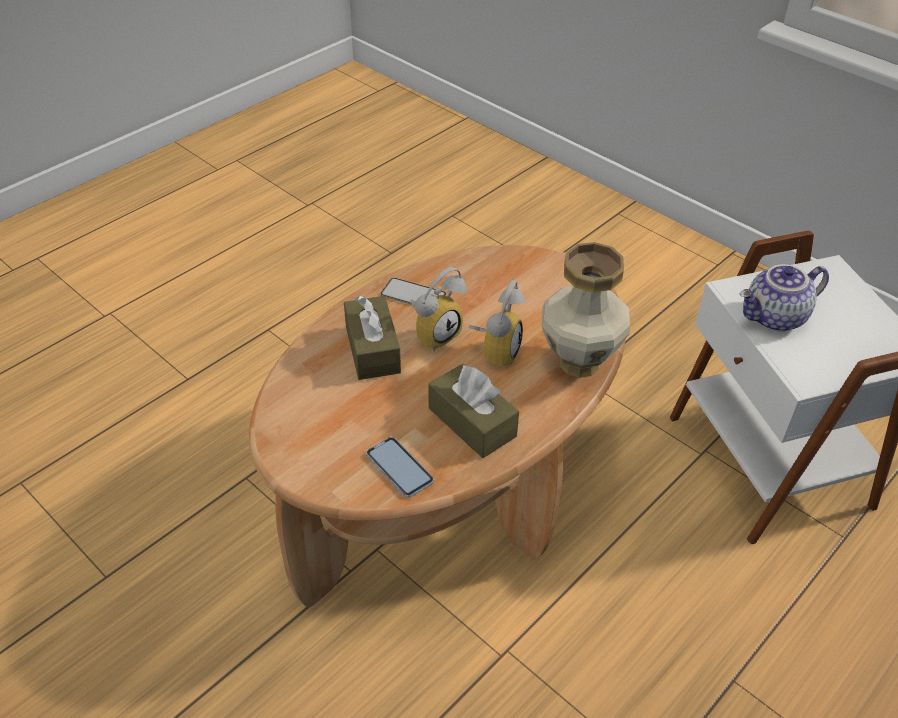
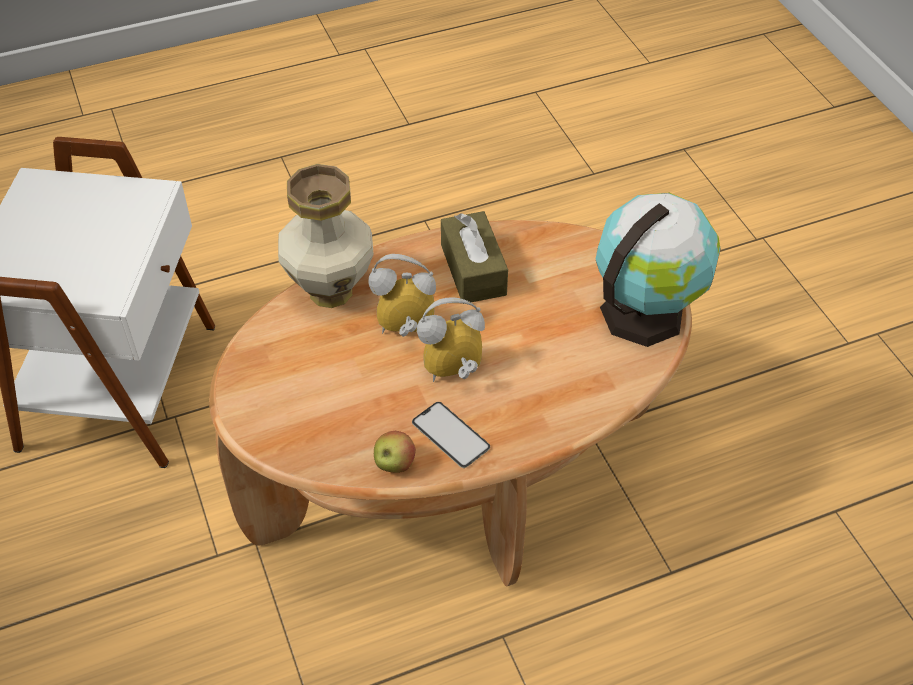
camera: 155 degrees left, 5 degrees up
brown tissue box [344,296,401,380] -> none
phone [366,437,434,498] -> none
alarm clock [469,280,526,368] -> alarm clock turned 45 degrees clockwise [368,254,436,337]
teapot [740,264,829,332] -> none
none -> apple [374,431,416,473]
none -> globe [596,193,720,347]

